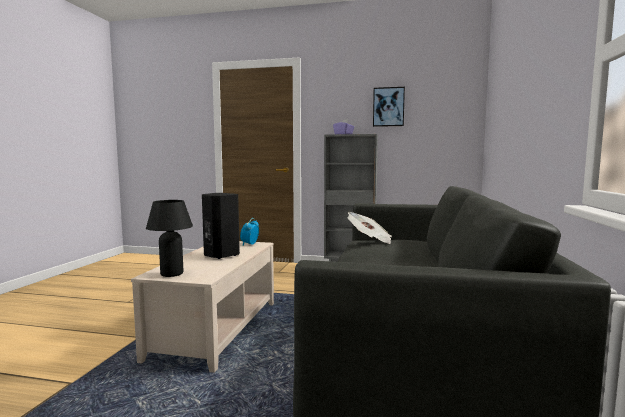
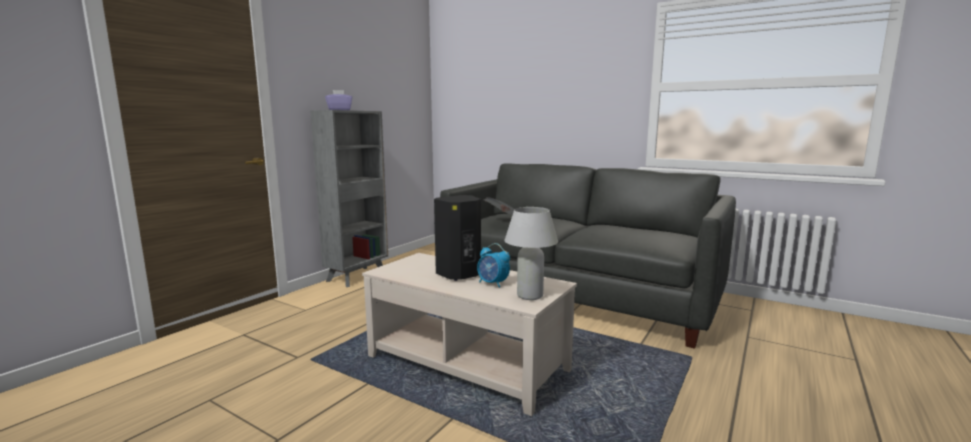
camera: 70 degrees left, 5 degrees up
black table lamp [146,200,193,277] -> white table lamp [505,207,558,300]
alarm clock [240,218,259,246] -> alarm clock moved to [477,243,510,288]
picture [373,87,405,127] -> none

